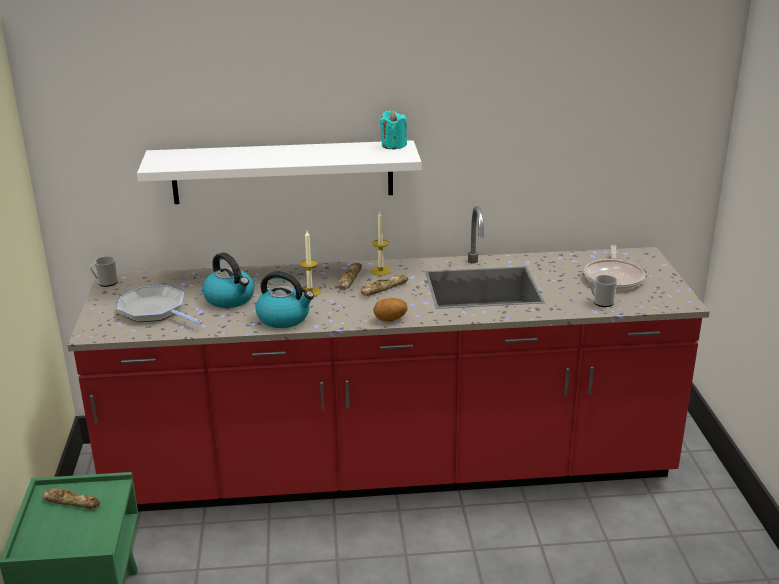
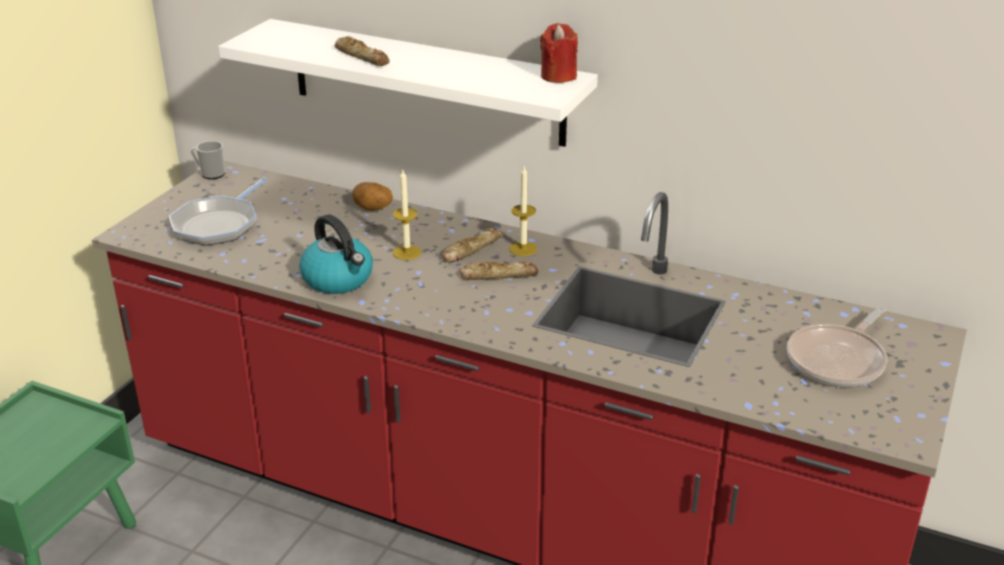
camera: 30 degrees right, 5 degrees up
bread [43,488,101,509] -> bread moved to [335,36,390,66]
frying pan [117,285,203,325] -> frying pan turned 135 degrees counterclockwise [169,177,267,246]
kettle [202,252,254,308] -> none
potato [373,298,408,322] -> potato moved to [352,182,393,211]
turquoise candle [380,110,407,149] -> red candle [540,23,578,83]
mug [589,275,618,307] -> none

